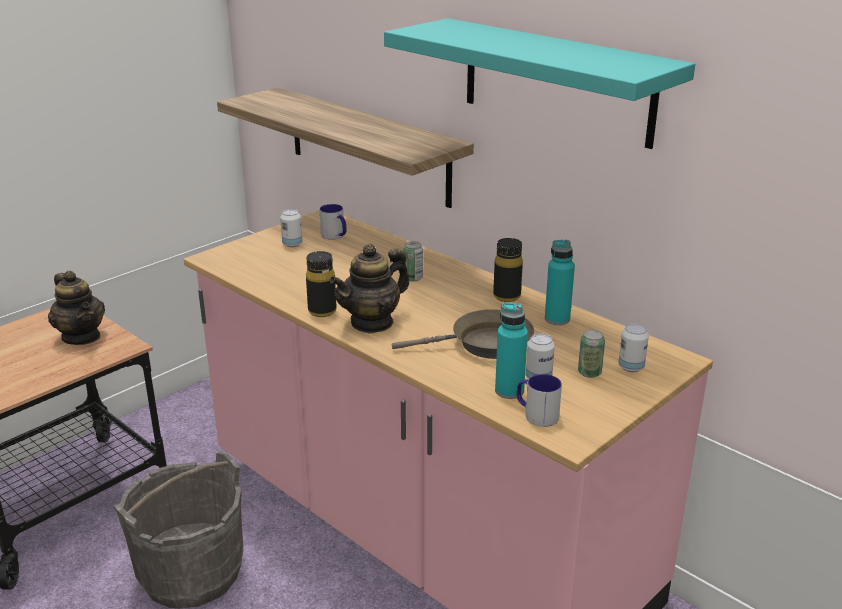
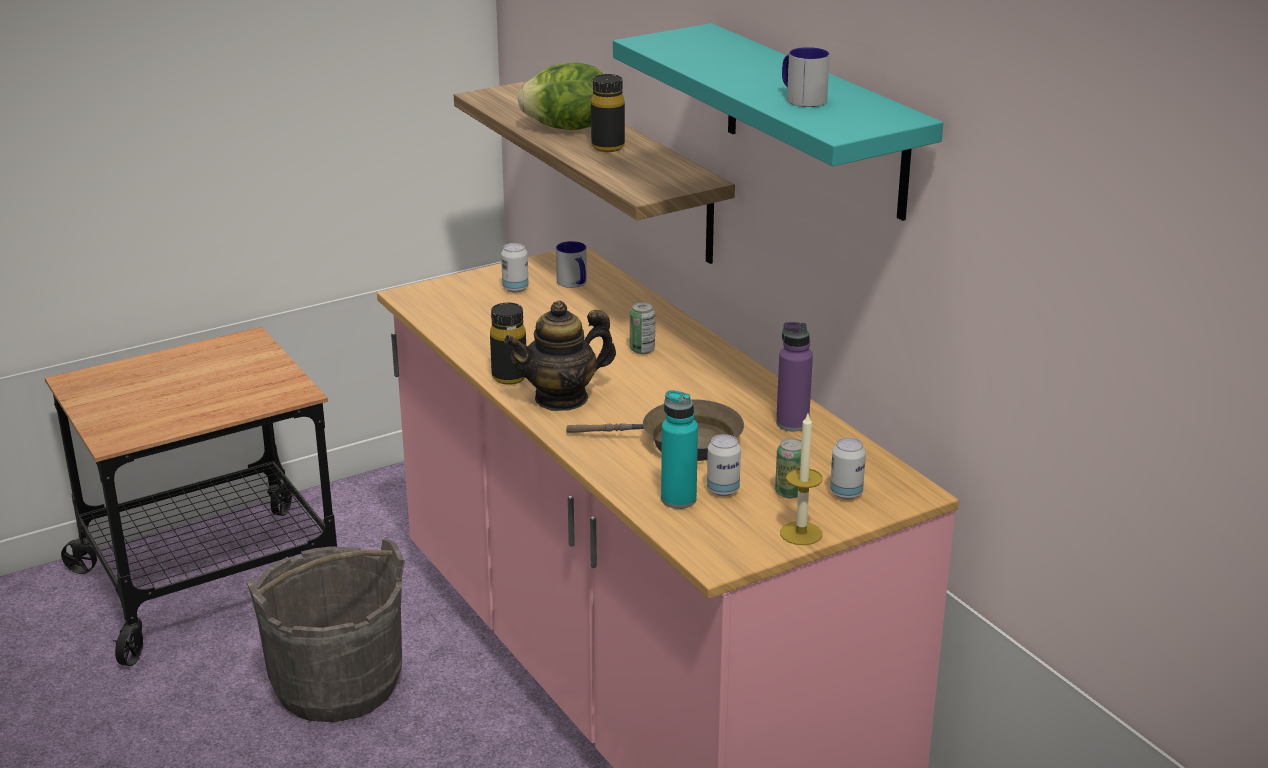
camera: 15 degrees right, 0 degrees up
teapot [48,271,105,345] -> none
black bottle [493,238,523,302] -> black bottle moved to [591,74,625,152]
mug [517,374,562,427] -> mug moved to [782,47,830,107]
turquoise bottle [545,240,575,325] -> purple bottle [776,322,813,432]
none -> lettuce [518,63,603,130]
none -> candle [780,414,823,545]

